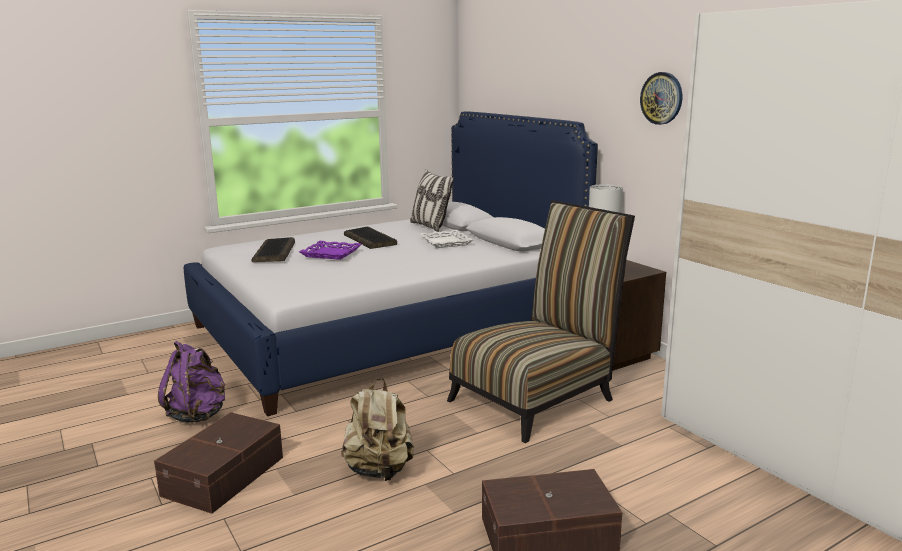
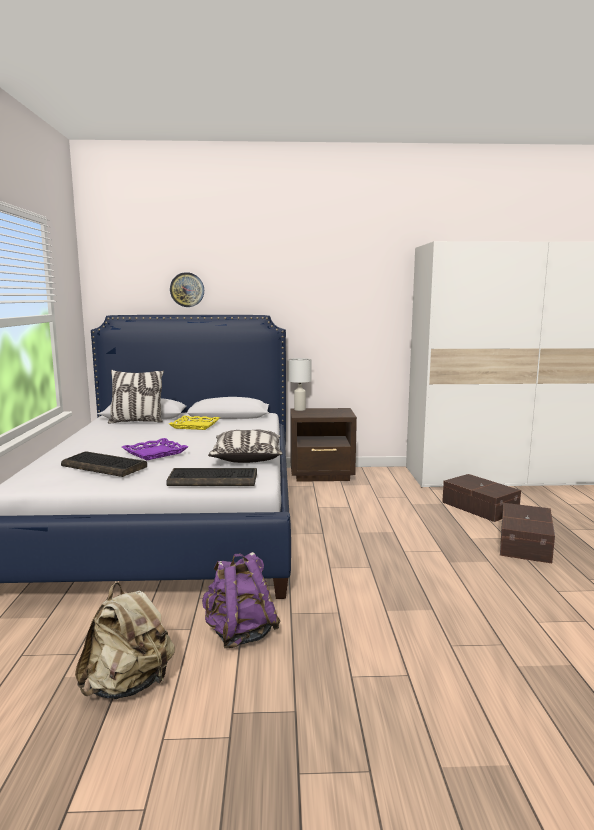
camera: 60 degrees left, 5 degrees down
brown storage box [154,412,283,514] -> brown storage box moved to [442,474,521,522]
beige backpack [341,378,414,481] -> beige backpack moved to [75,582,175,699]
keyboard [344,227,397,249] -> keyboard moved to [166,468,257,486]
white tray [420,230,473,248] -> yellow tray [169,416,220,430]
chair [447,200,635,443] -> none
wall clock [640,72,682,125] -> wall clock moved to [170,272,204,307]
none -> pillow [208,430,283,463]

